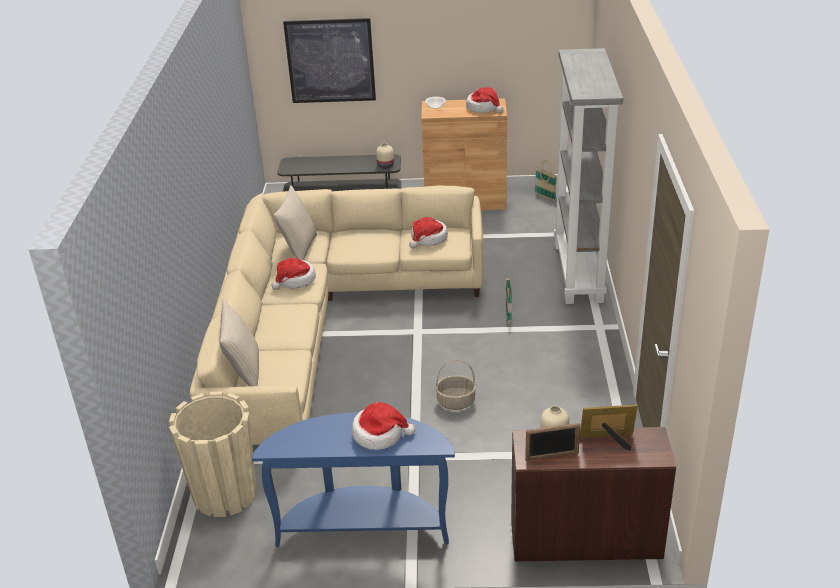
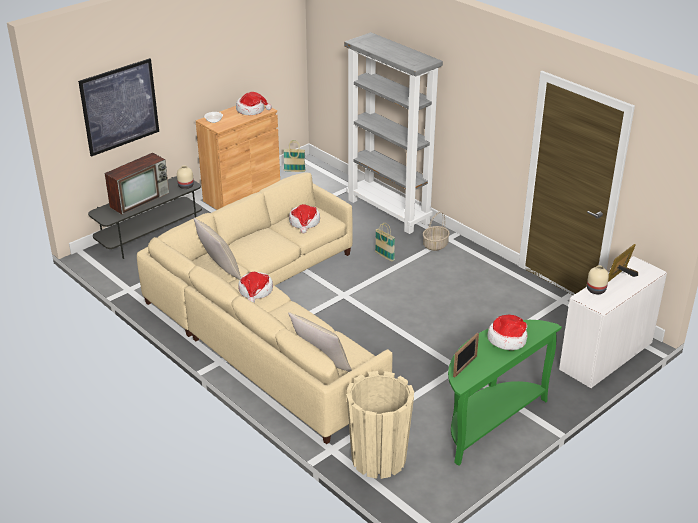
camera: 45 degrees left, 0 degrees up
blue console table [252,412,455,547] -> green console table [448,320,562,466]
basket [435,360,476,410] -> basket moved to [423,212,450,251]
brown desk [511,427,676,562] -> white desk [559,256,667,388]
picture frame [525,423,580,461] -> picture frame moved to [453,333,479,378]
none -> television [105,153,169,215]

